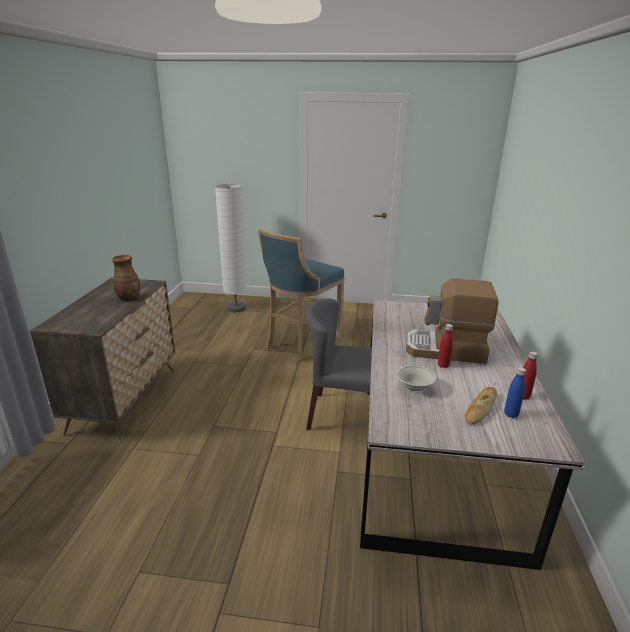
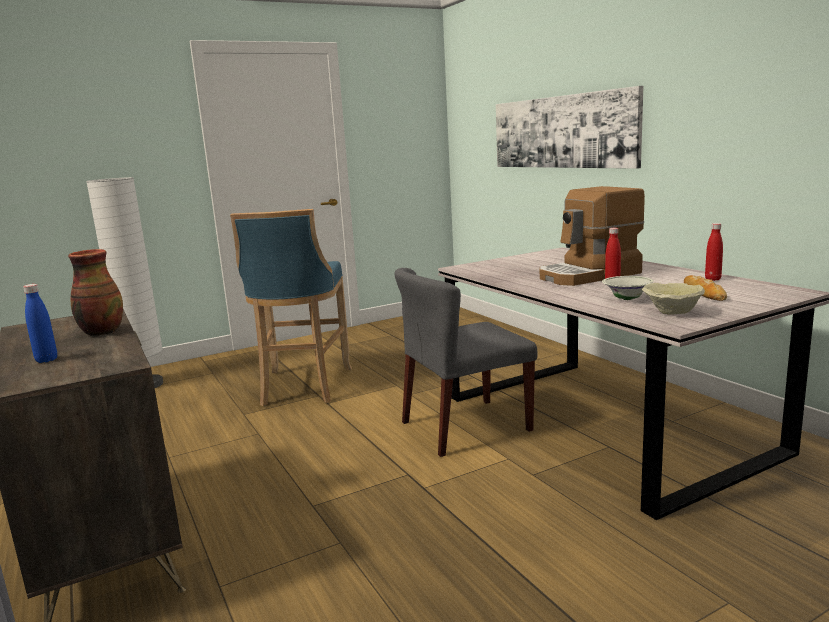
camera: 35 degrees left, 10 degrees down
blue bottle [504,367,526,418] -> blue bottle moved to [23,284,57,363]
none -> picture [496,86,643,169]
none -> beige bowl [642,283,705,315]

